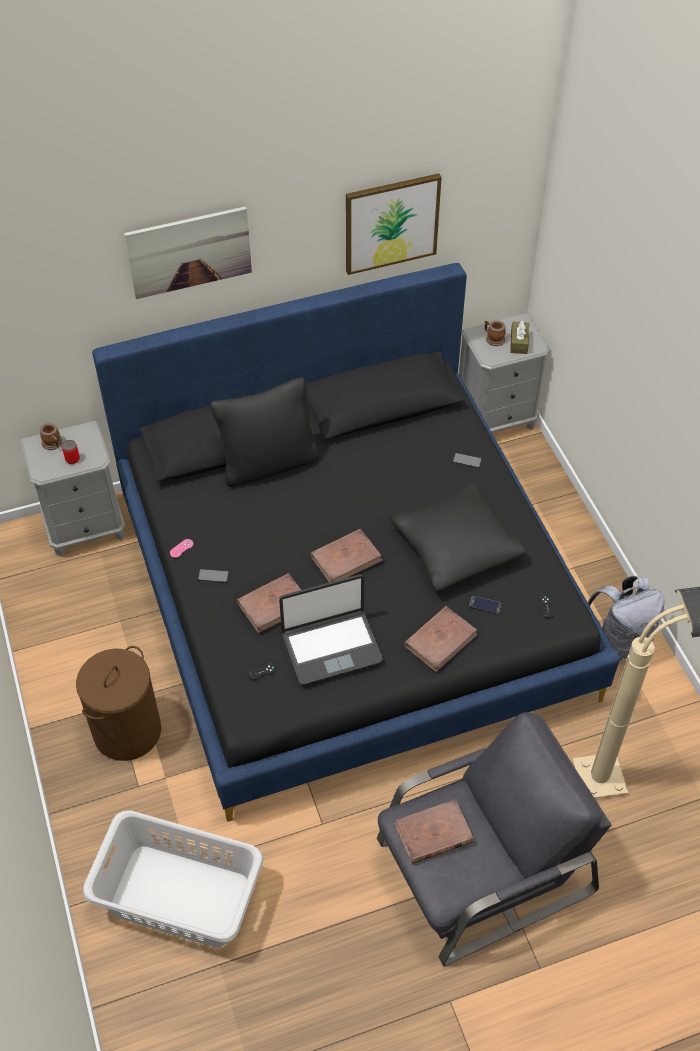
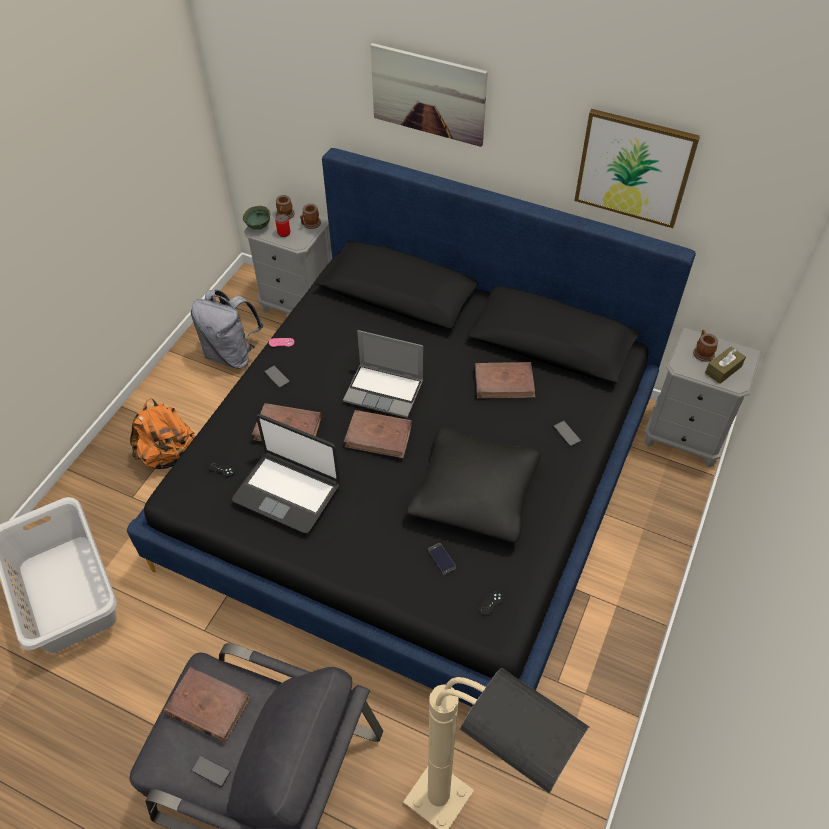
camera: 45 degrees right, 0 degrees up
brown laundry basket [76,646,161,761] -> orange backpack [130,398,195,469]
black pillow [210,377,319,487] -> none
brown book [404,606,478,672] -> brown book moved to [475,362,535,399]
grey backpack [588,576,664,660] -> grey backpack moved to [191,290,263,369]
none -> phone [191,756,231,787]
none -> green bowl [243,206,270,230]
none -> mug [300,204,321,229]
none -> laptop [343,330,423,418]

